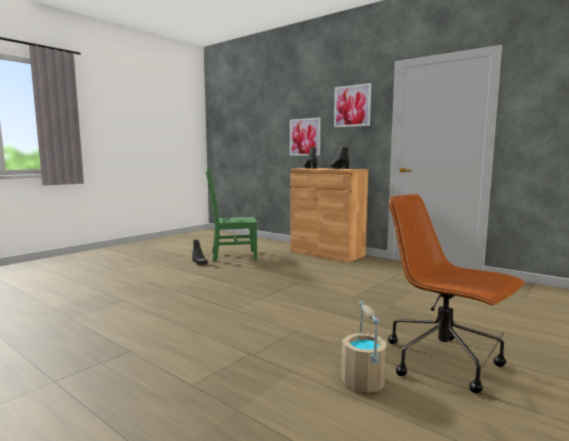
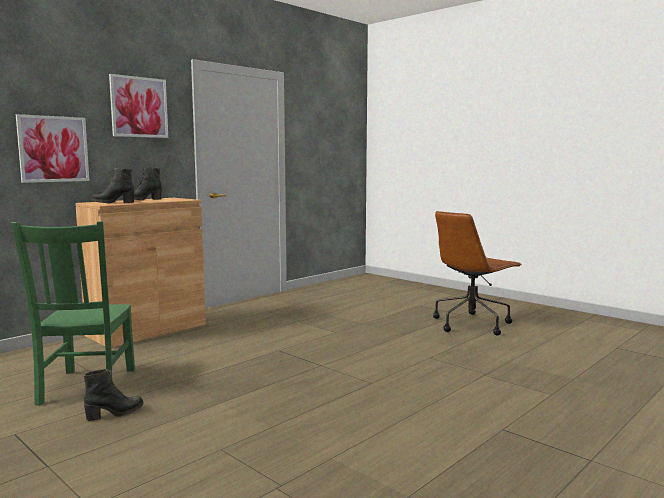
camera: 85 degrees left, 0 degrees up
beige bucket [341,301,386,393] -> none

